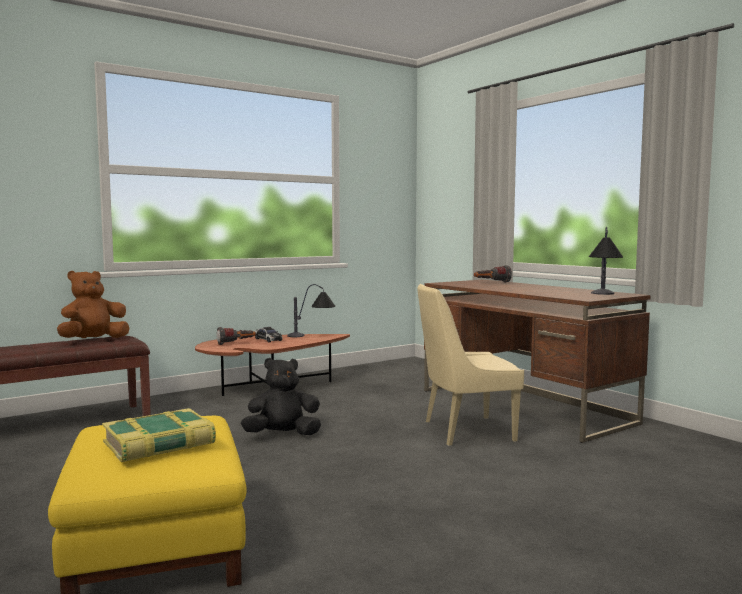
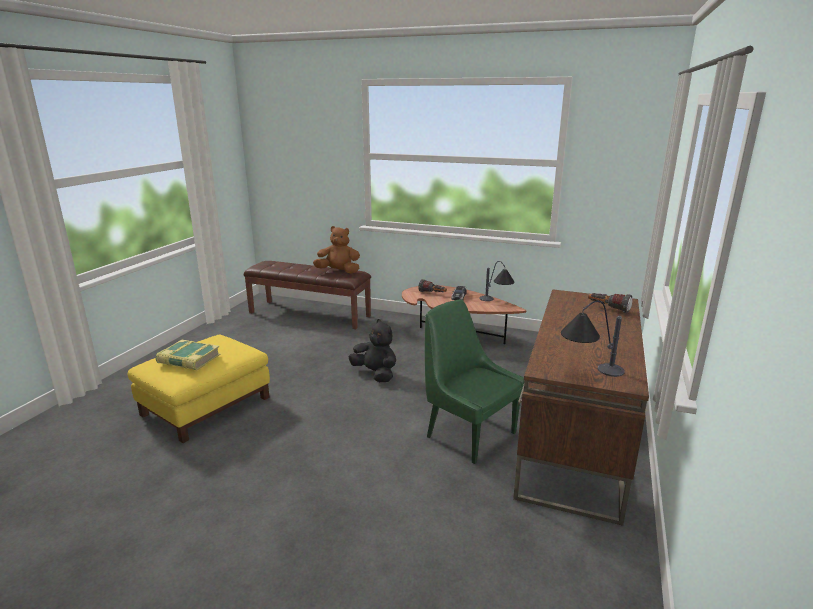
camera: 55 degrees right, 15 degrees up
beige chair [417,284,524,446] -> green chair [425,299,525,464]

